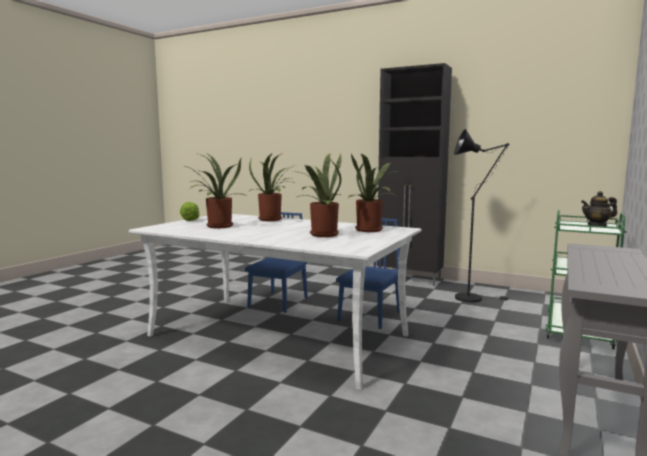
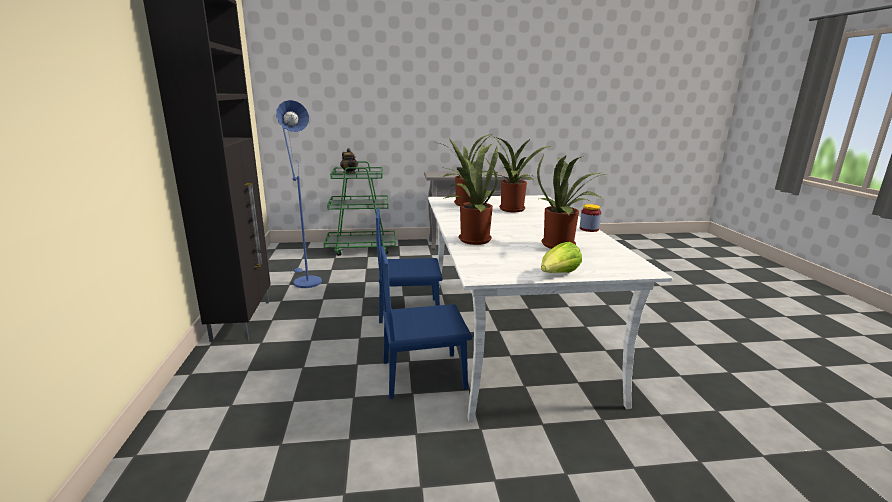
camera: 125 degrees left, 10 degrees up
black floor lamp [454,129,509,303] -> blue floor lamp [276,100,322,288]
none -> jar [580,204,601,232]

